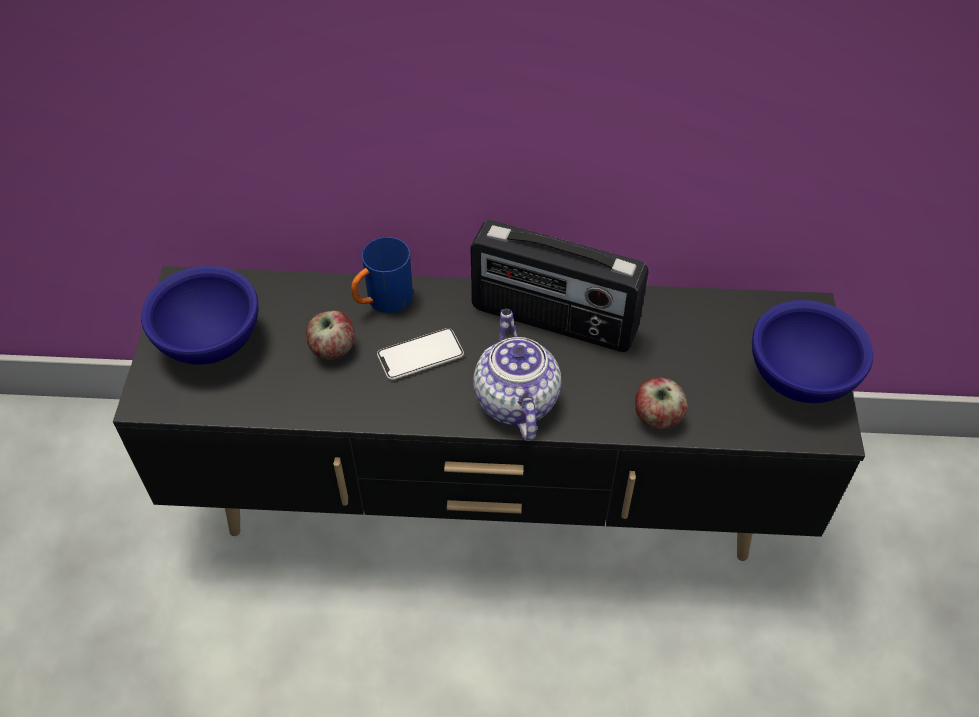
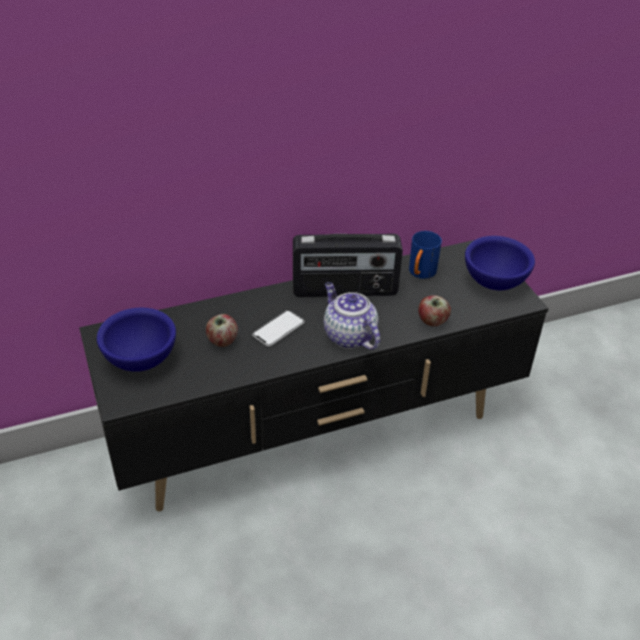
camera: 25 degrees left, 10 degrees down
blue mug [351,237,413,313] -> blue mug moved to [409,231,442,279]

